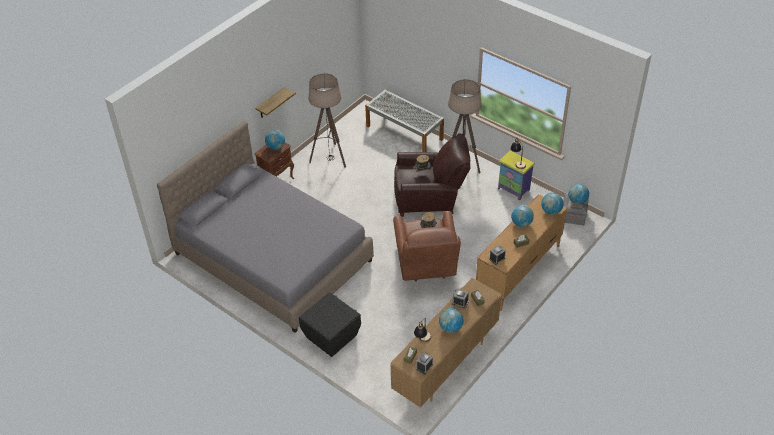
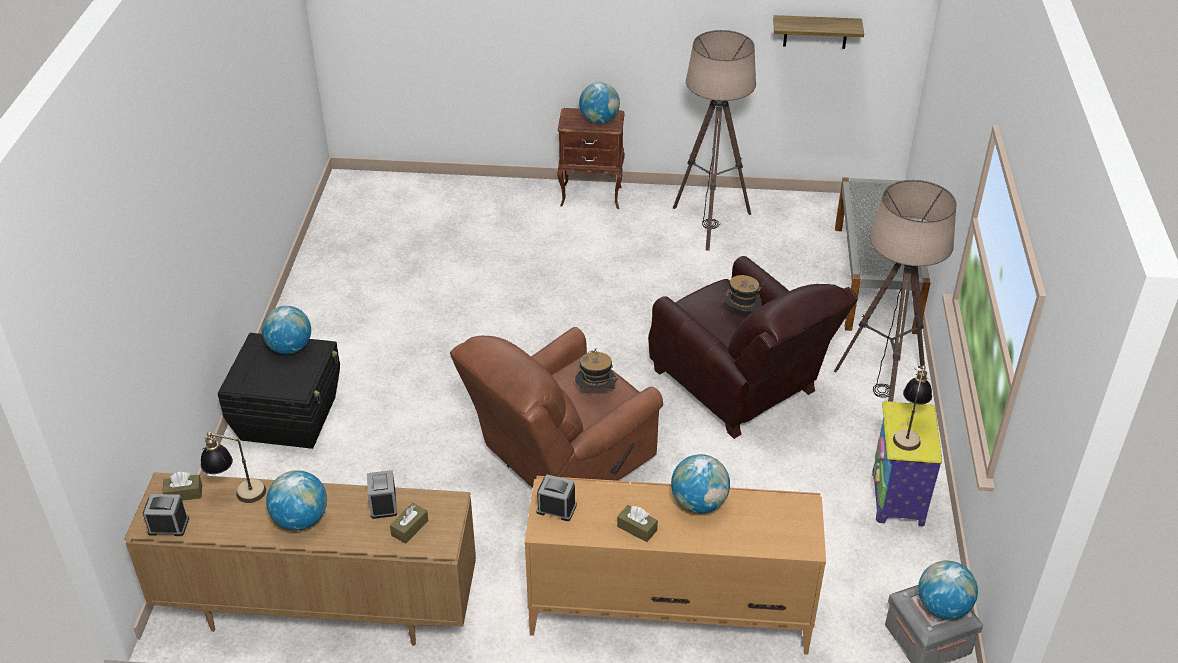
camera: 55 degrees right, 5 degrees down
grey bed [157,121,374,333] -> none
shelf [255,87,296,118] -> shelf moved to [773,15,864,49]
globe [541,193,564,215] -> globe moved to [262,306,311,354]

